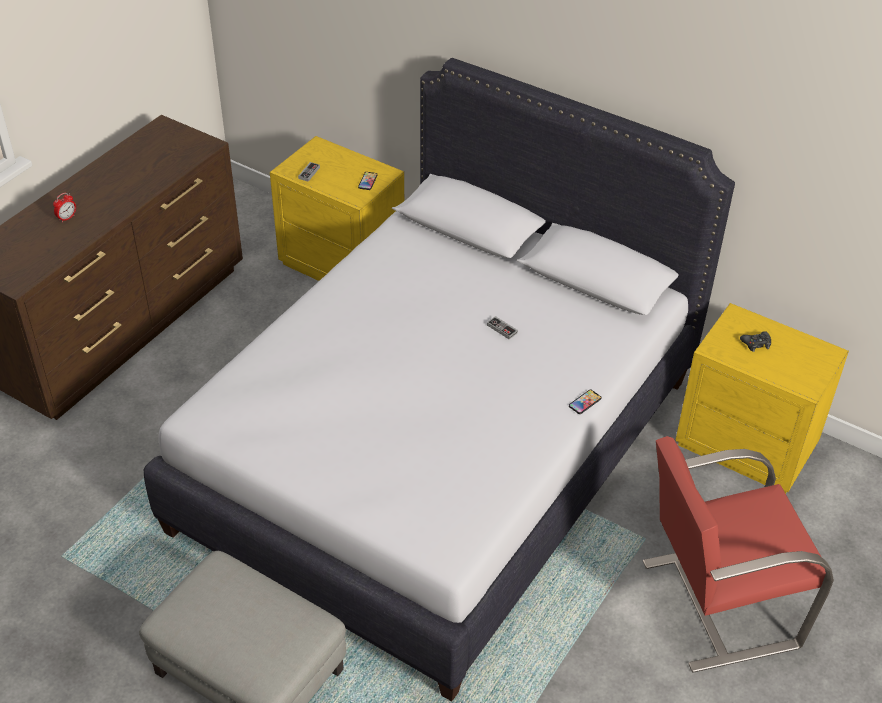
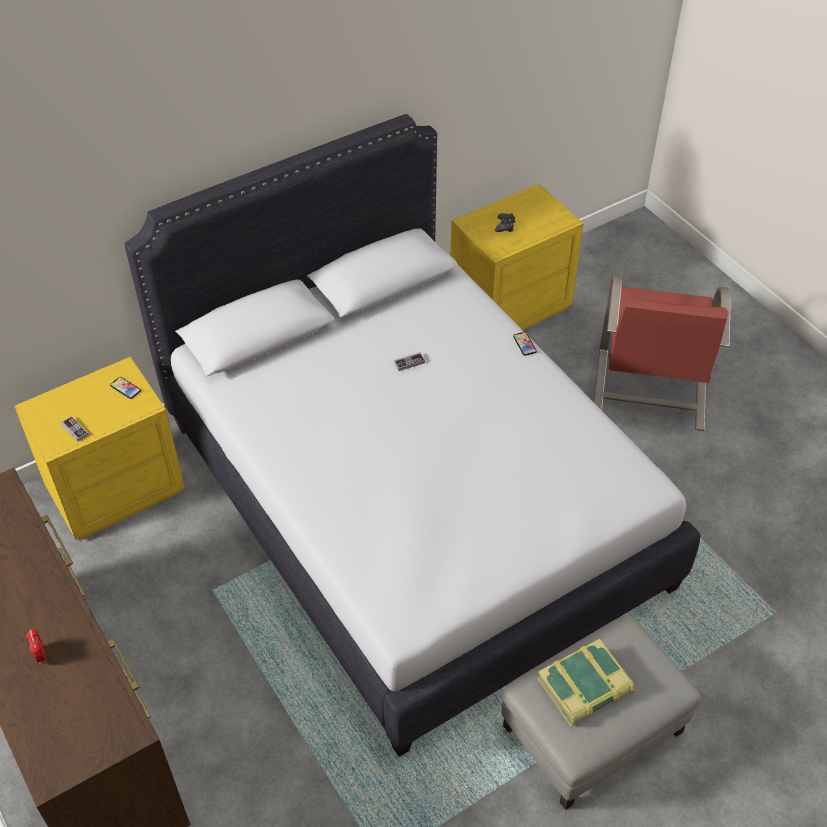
camera: 65 degrees left, 5 degrees up
none -> book [537,639,635,726]

